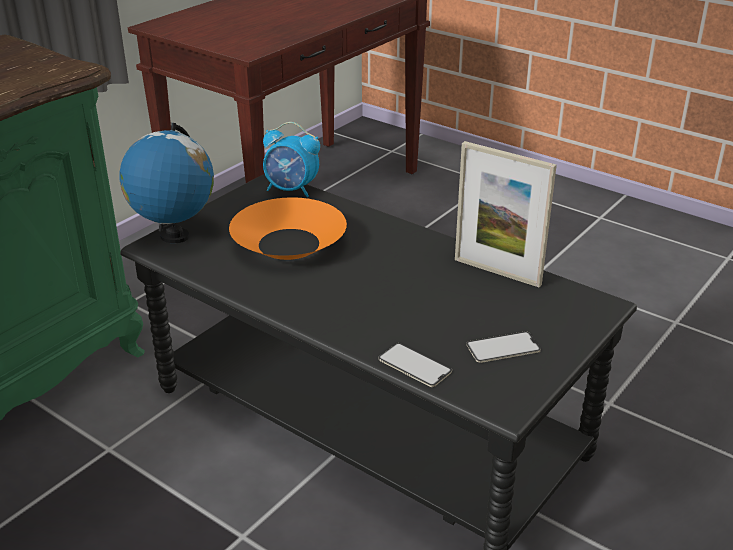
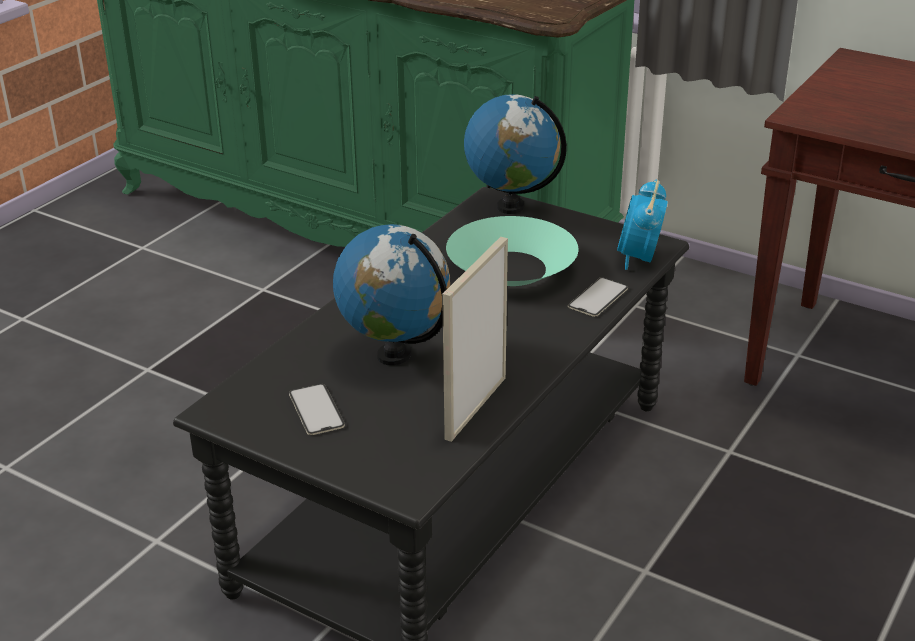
camera: 85 degrees right, 0 degrees up
orange bowl [229,197,347,260] -> turquoise bowl [446,216,578,286]
phone [378,343,452,387] -> phone moved to [568,277,628,317]
none -> globe [333,224,450,365]

